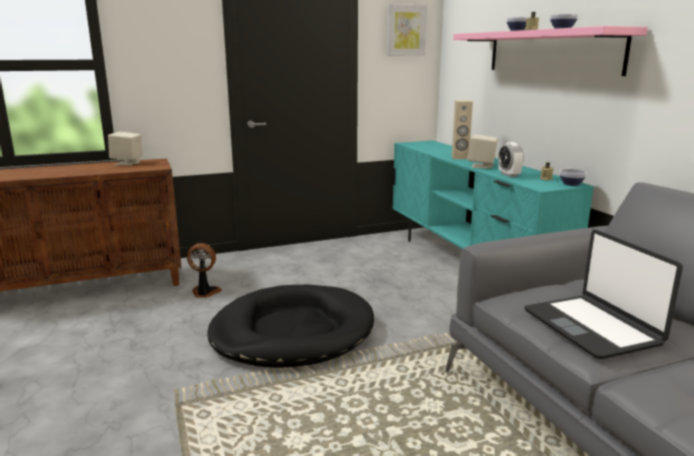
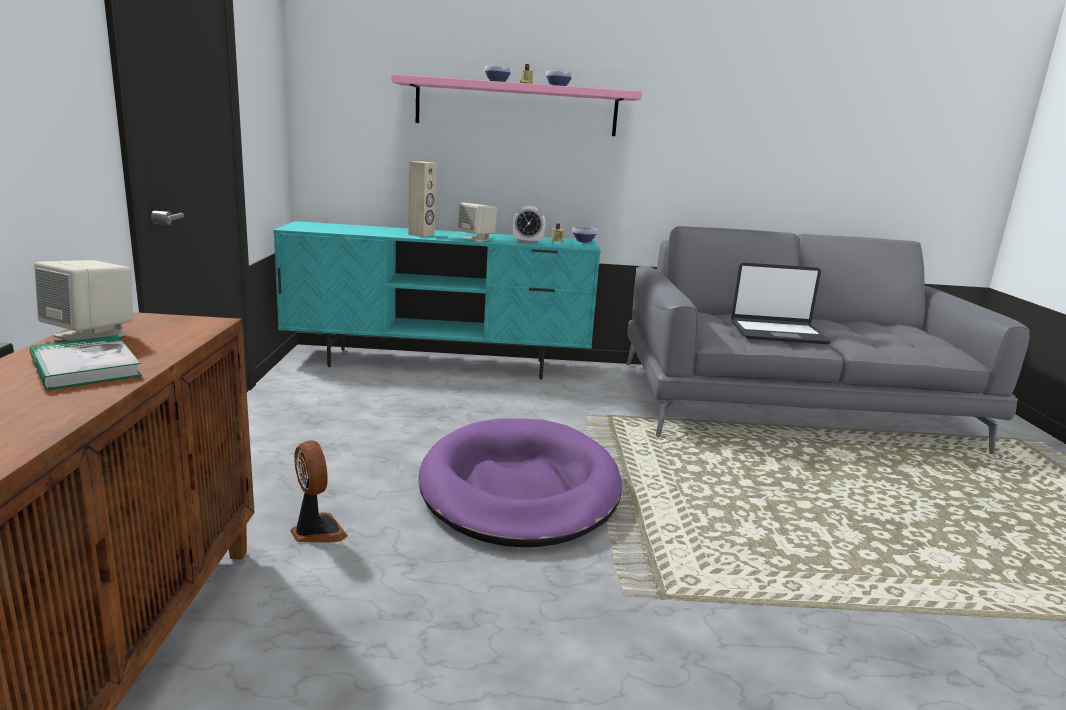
camera: 70 degrees left, 0 degrees up
fan [187,243,222,298] -> fan turned 120 degrees clockwise [290,440,348,543]
black dog bed [207,285,374,368] -> purple dog bed [419,418,622,547]
picture [387,4,427,56] -> none
none -> book [30,335,142,390]

